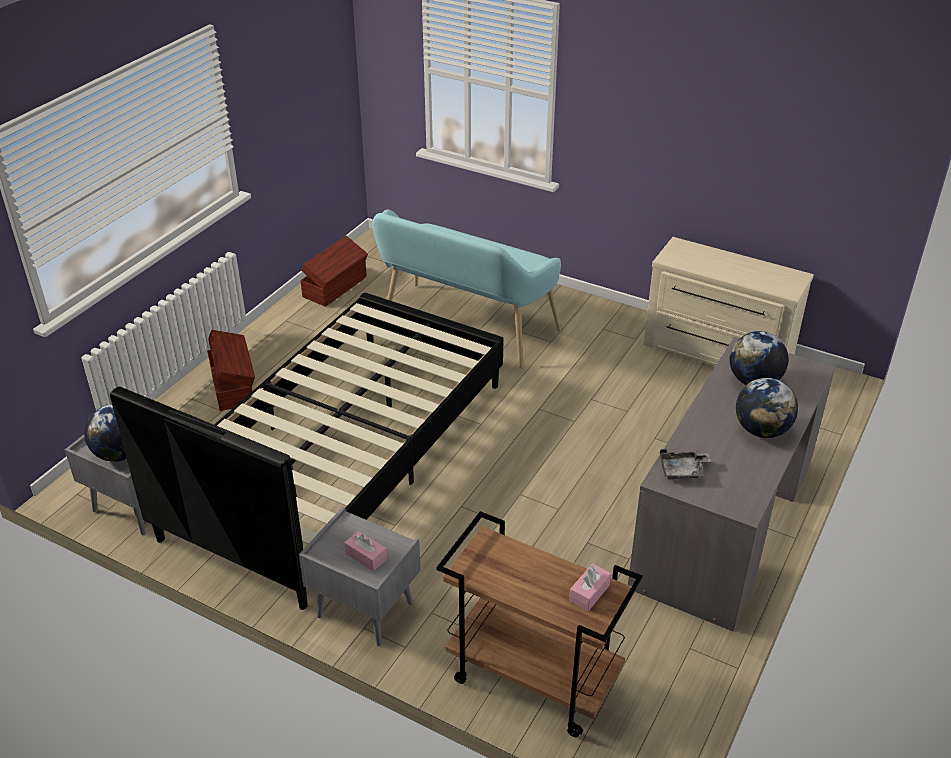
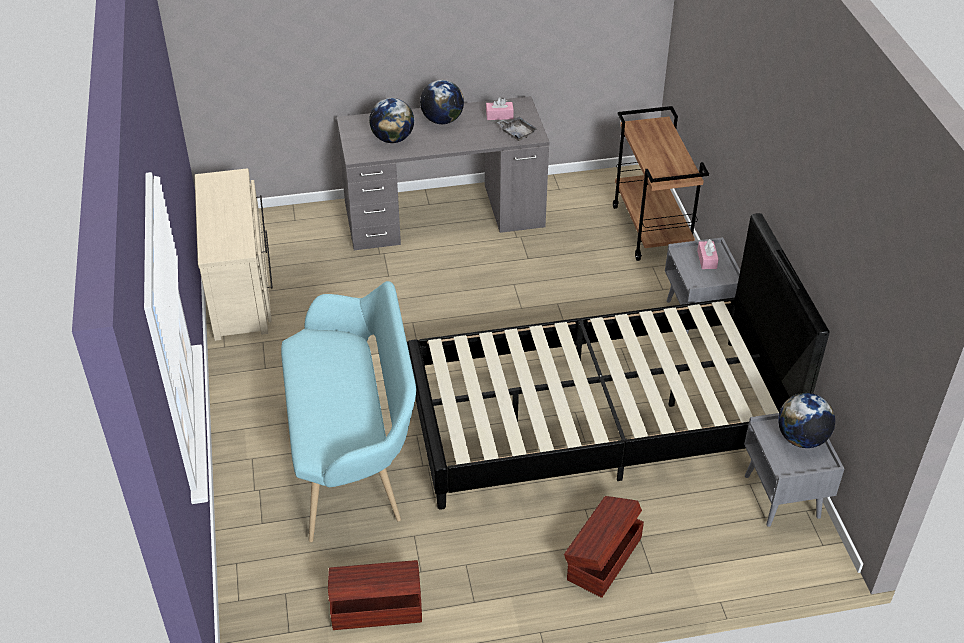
camera: 130 degrees left, 5 degrees up
pink tissue box [569,563,611,611] -> pink tissue box moved to [486,97,514,120]

